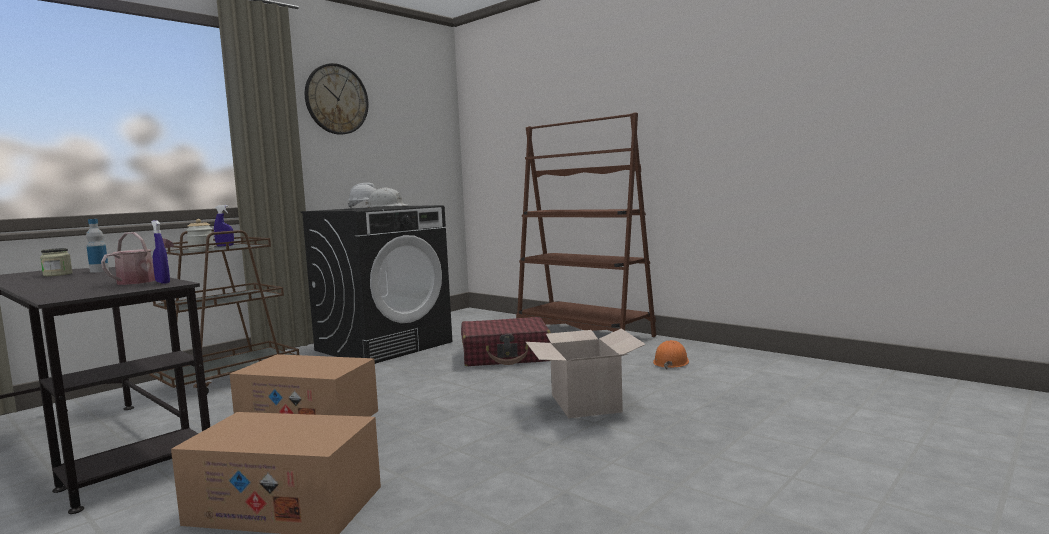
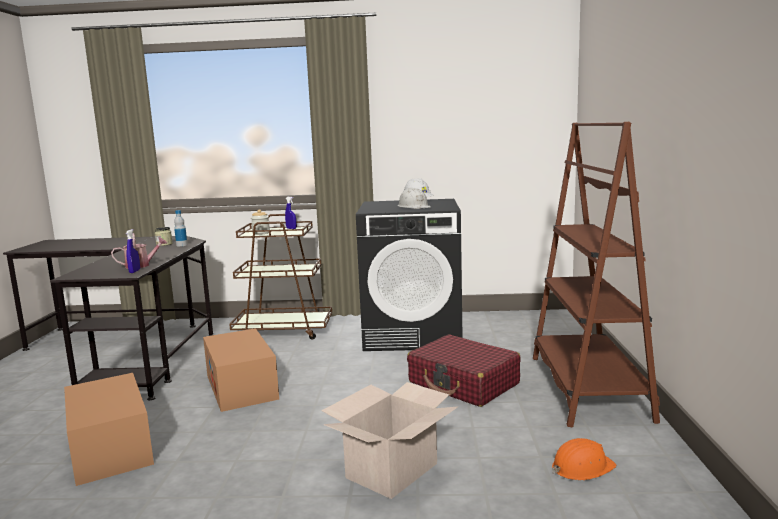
camera: 50 degrees right, 5 degrees up
wall clock [305,63,369,135] -> none

